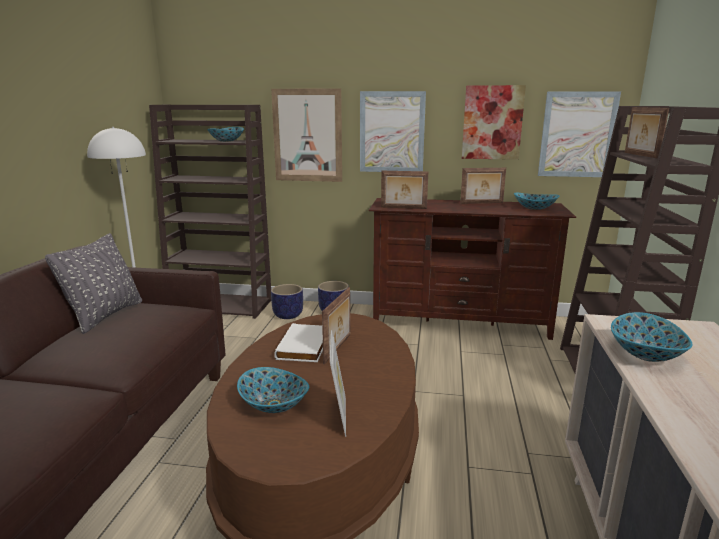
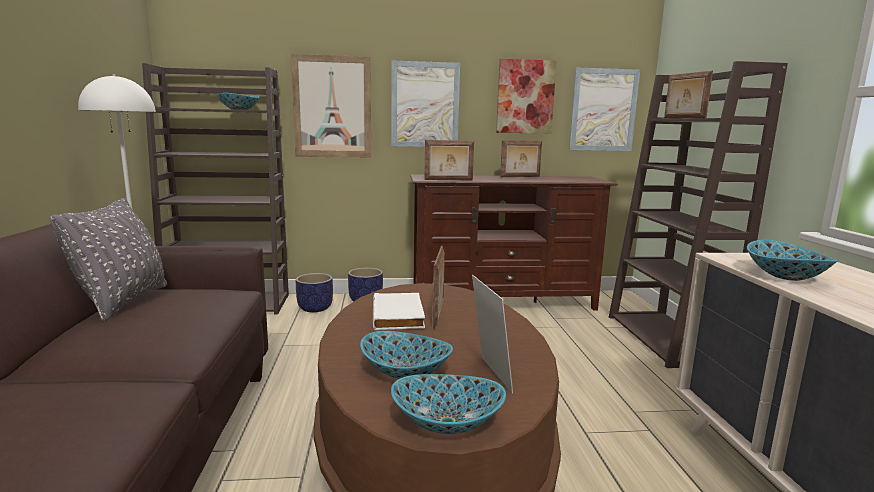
camera: 15 degrees left, 5 degrees down
bowl [514,193,559,210] -> bowl moved to [391,374,506,434]

